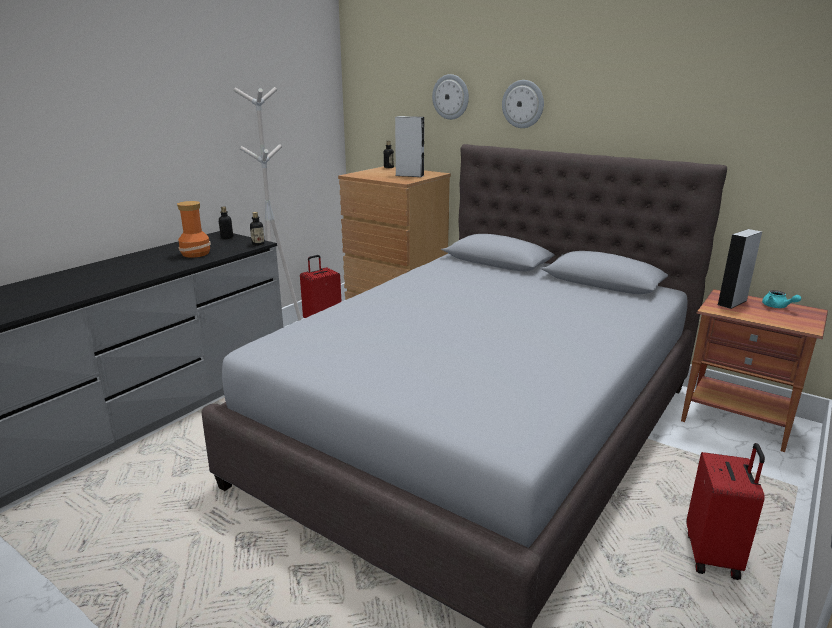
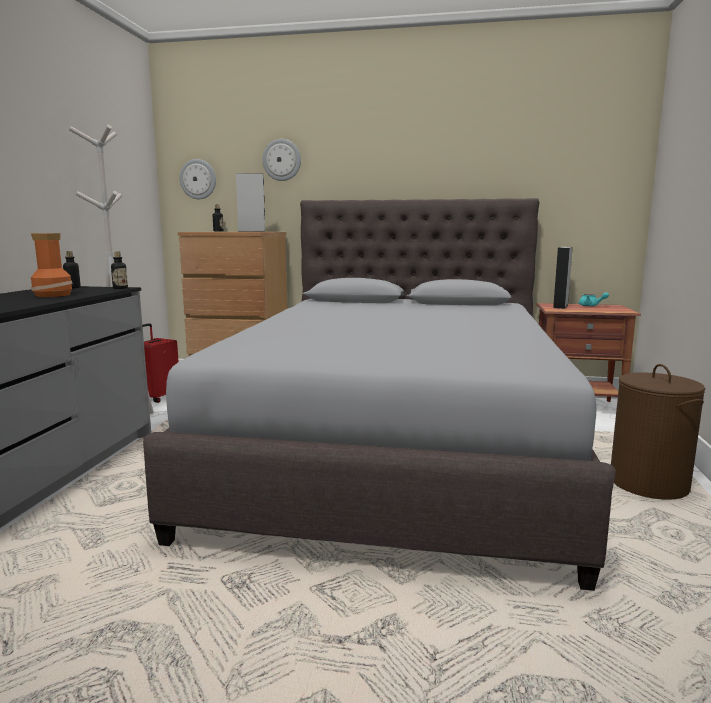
camera: 25 degrees left, 10 degrees down
wall clock [502,80,544,128] -> wall clock moved to [179,159,216,199]
red suitcase [686,443,765,580] -> brown laundry basket [611,364,705,500]

